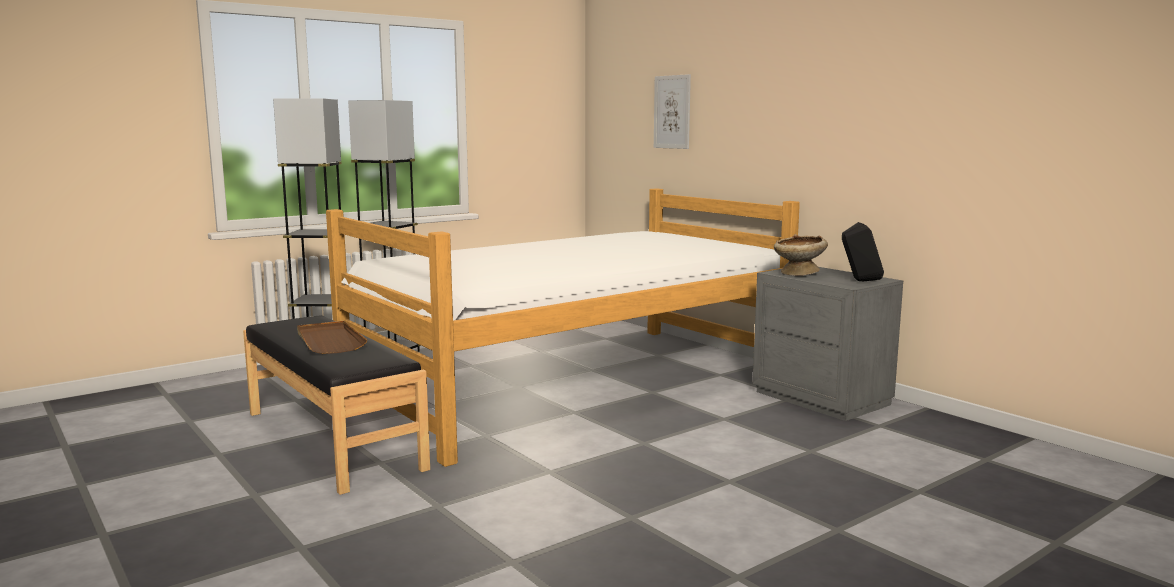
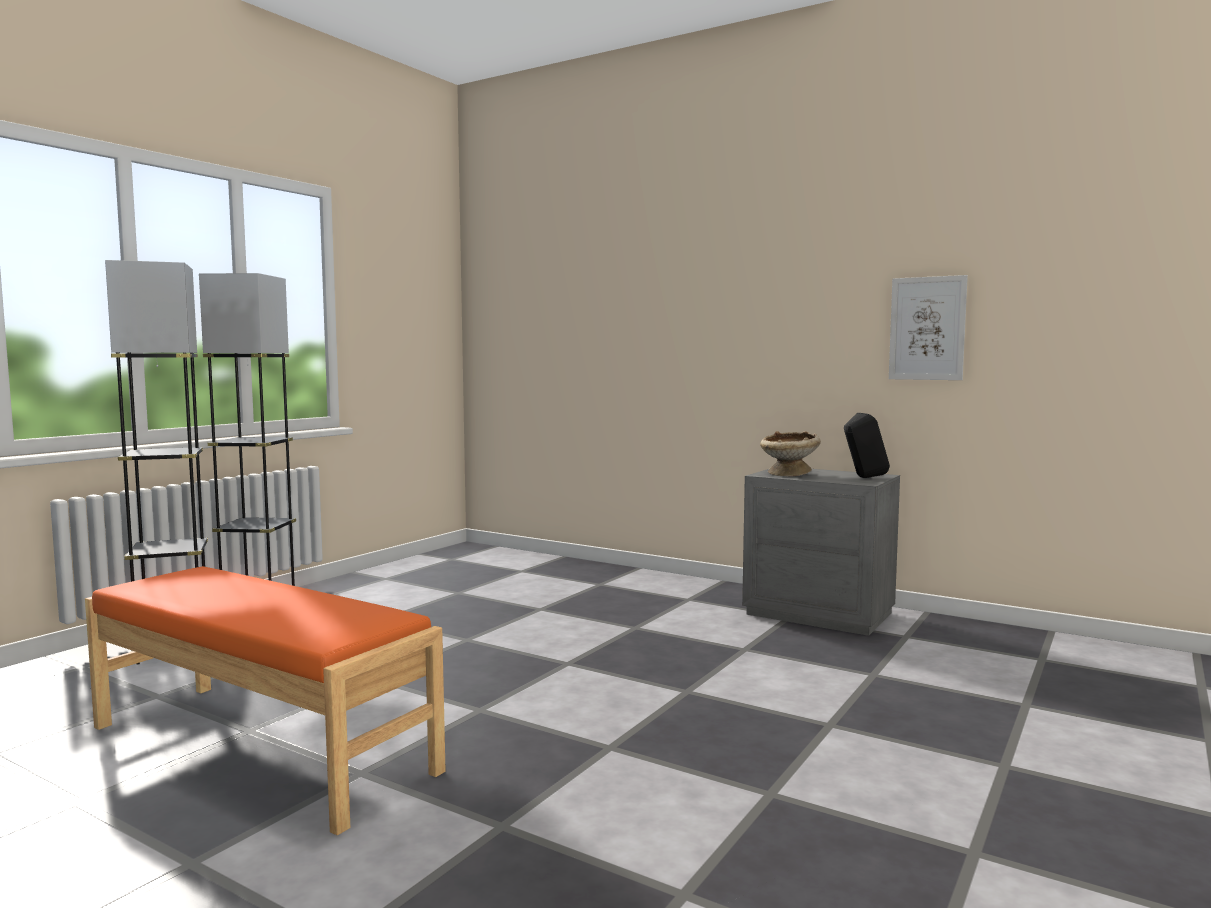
camera: 20 degrees left, 5 degrees down
black bench [243,315,430,495] -> orange bench [85,566,446,835]
brown tray [297,321,367,354] -> none
bed [326,188,800,467] -> none
picture [654,74,691,149] -> picture moved to [889,275,968,380]

